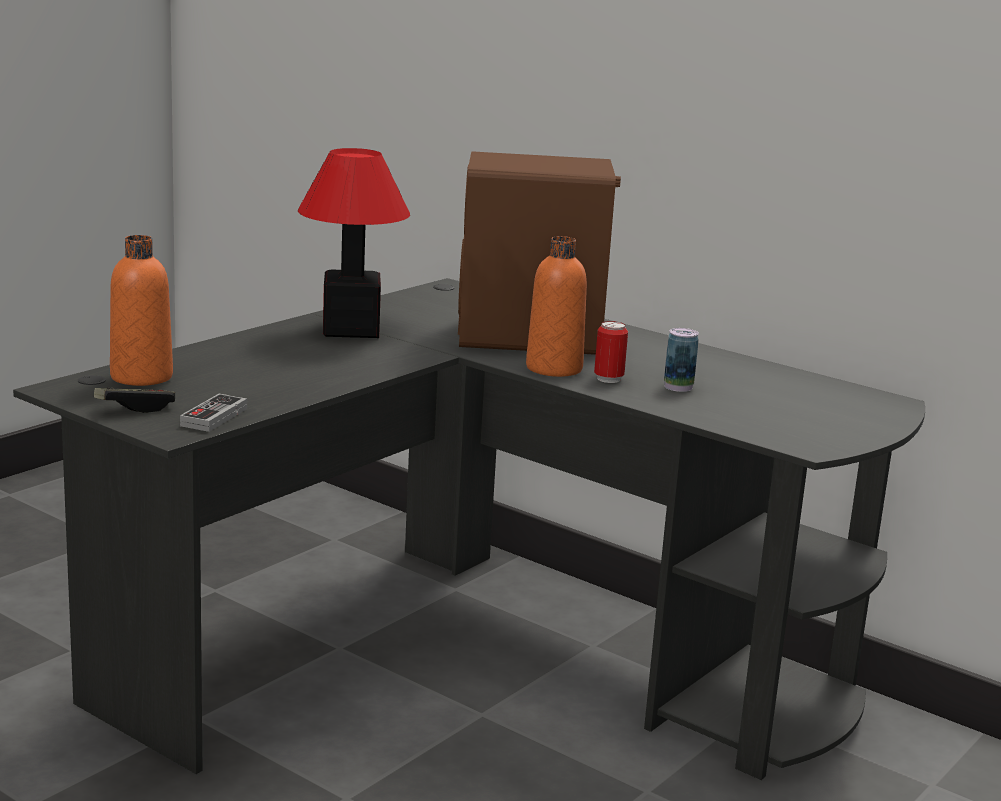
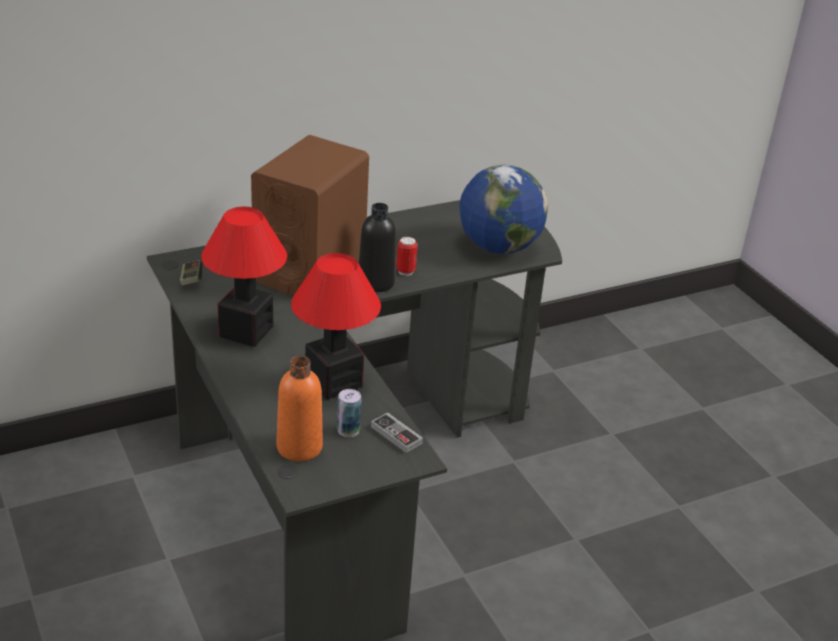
camera: 65 degrees left, 15 degrees up
game controller [94,387,175,413] -> game controller moved to [180,260,202,285]
orange bottle [526,236,587,377] -> black bottle [359,203,396,292]
can [664,328,699,392] -> can moved to [337,389,361,437]
none -> table lamp [291,253,381,399]
none -> globe [460,165,548,254]

